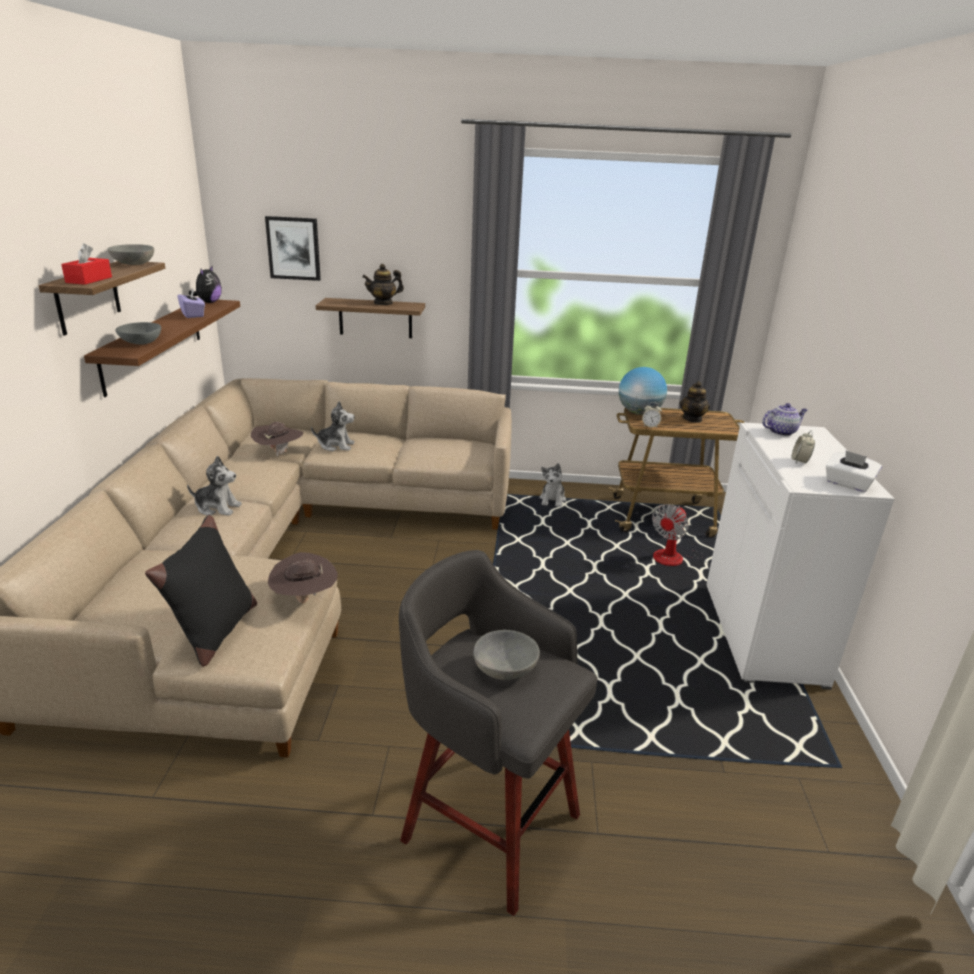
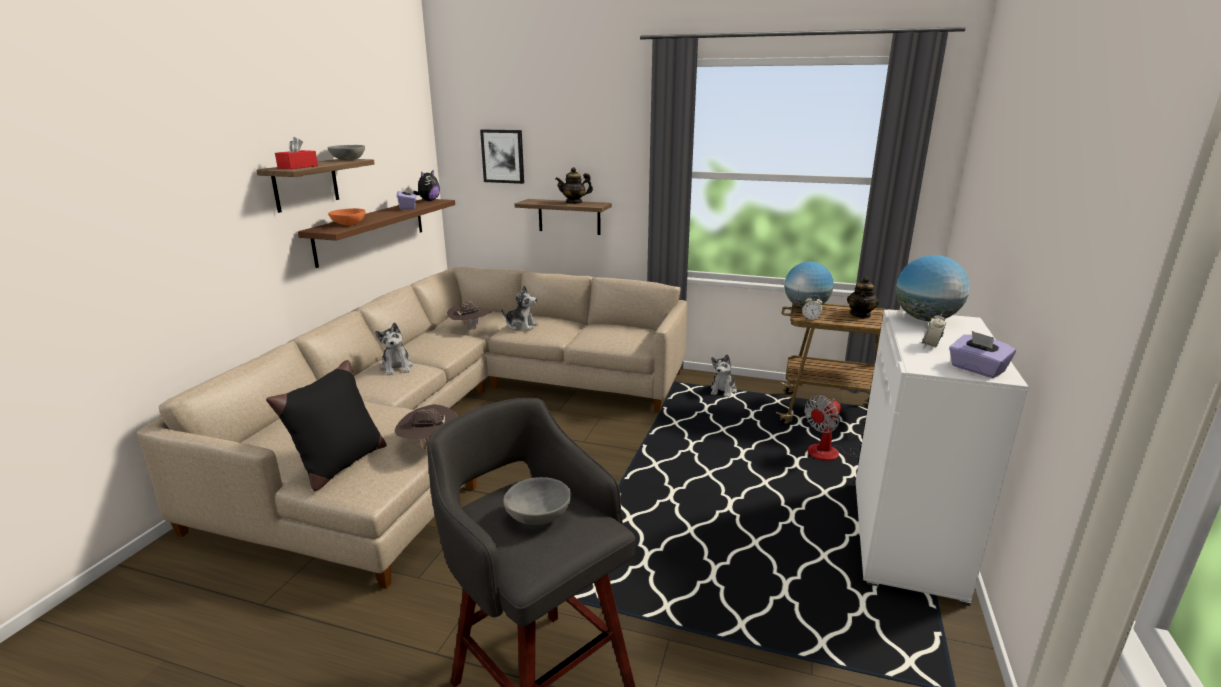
camera: 15 degrees right, 5 degrees down
grey bowl [115,322,161,345] -> orange bowl [328,208,366,225]
plush toy [187,456,242,516] -> plush toy turned 45 degrees clockwise [375,322,413,376]
teapot [762,403,807,436] -> globe [896,255,969,321]
white tissue box [826,450,882,493] -> purple tissue box [949,331,1016,378]

